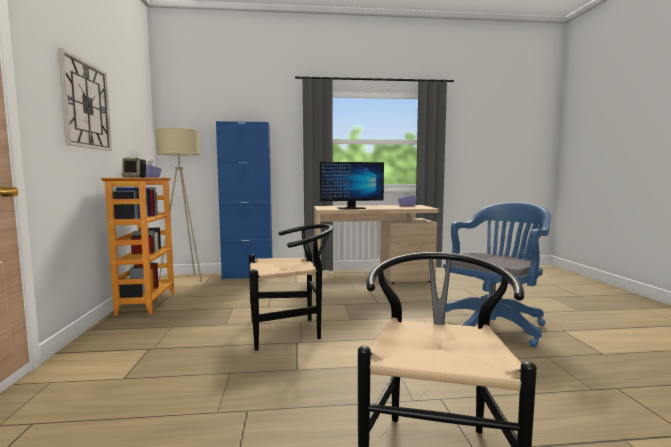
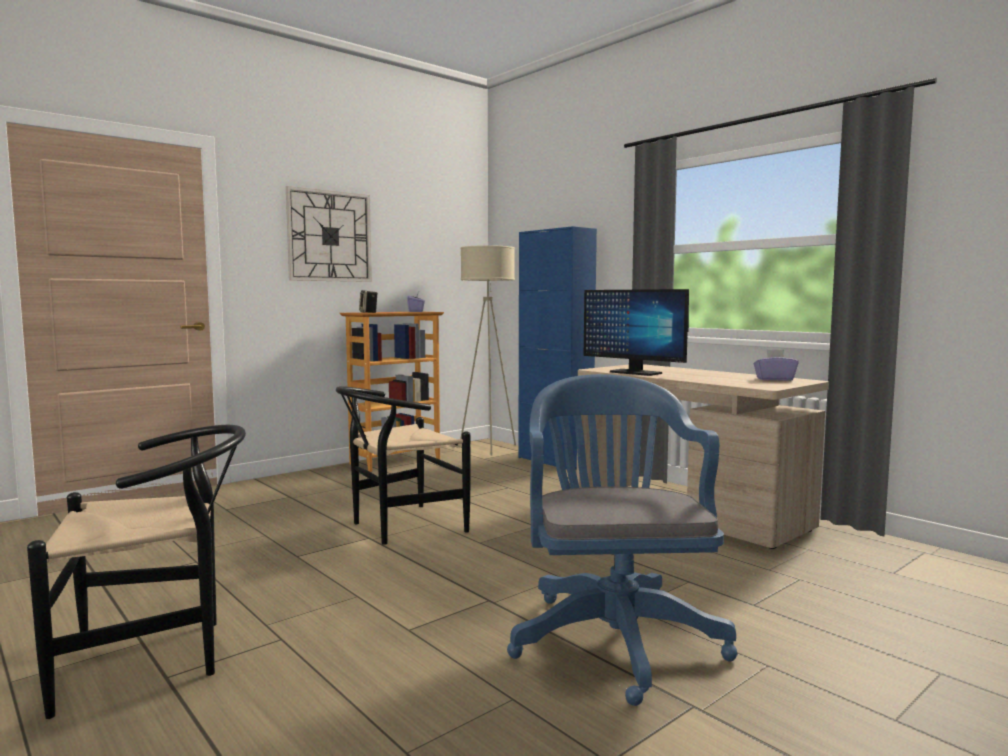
camera: 55 degrees right, 0 degrees up
black chair [249,224,334,350] -> black chair turned 105 degrees clockwise [336,386,470,545]
blue office chair [443,202,551,347] -> blue office chair turned 105 degrees counterclockwise [507,374,737,706]

